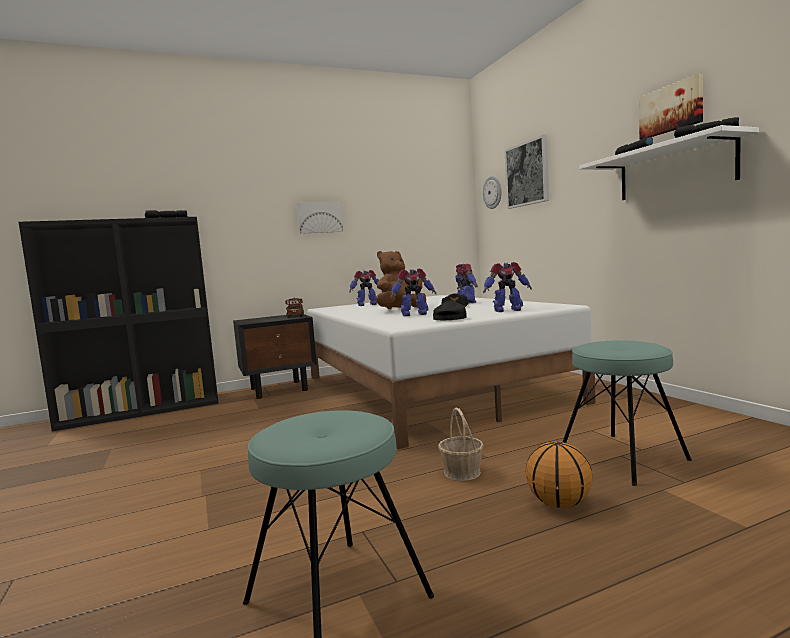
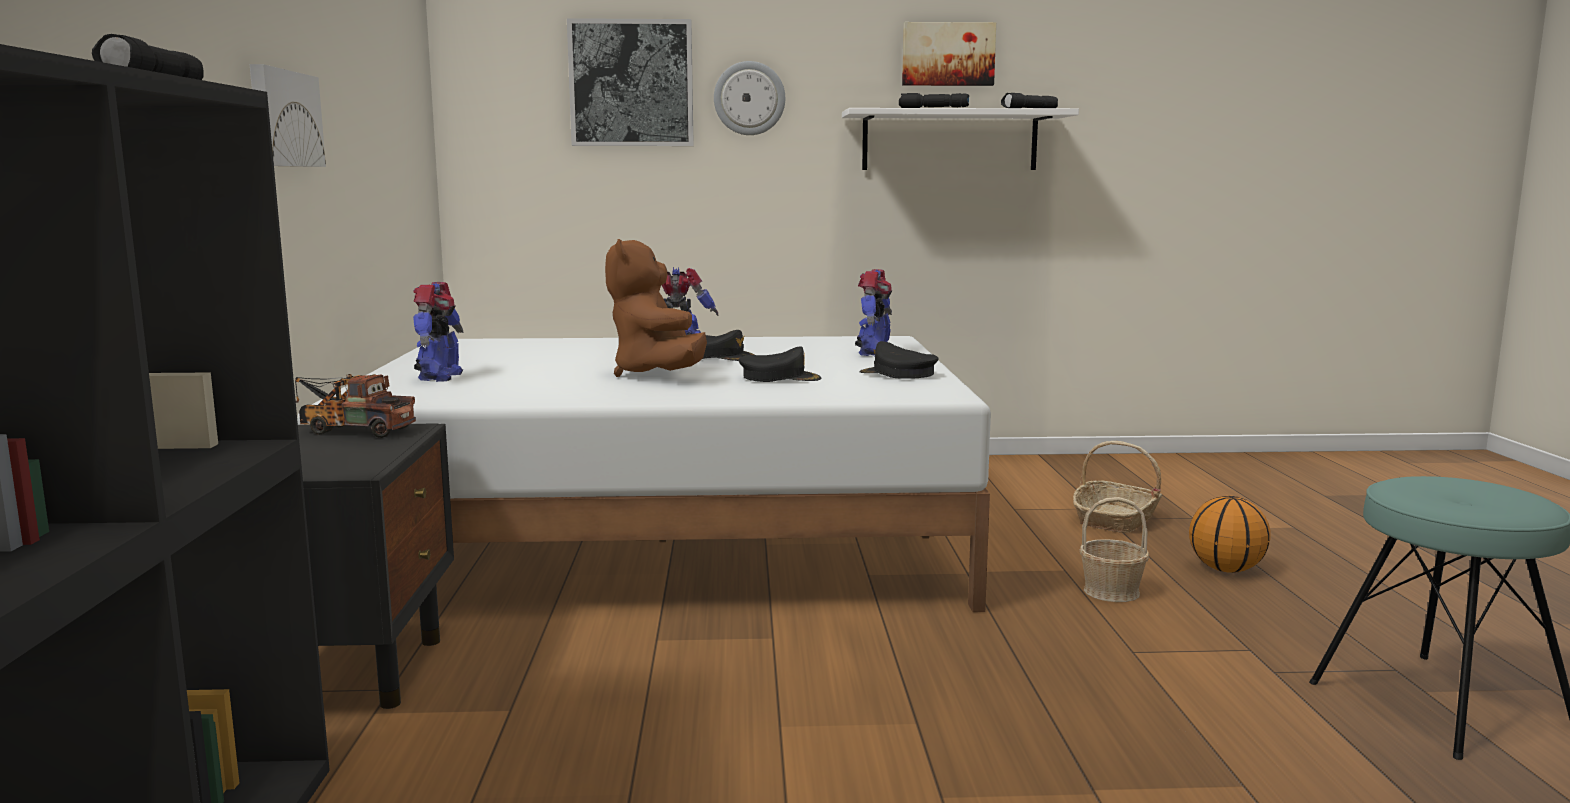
camera: 70 degrees left, 5 degrees up
toy robot [391,268,437,316] -> black cap [739,347,821,382]
wall clock [483,176,502,209] -> wall clock moved to [714,61,785,135]
turquoise stool [563,341,692,486] -> basket [1073,441,1162,533]

